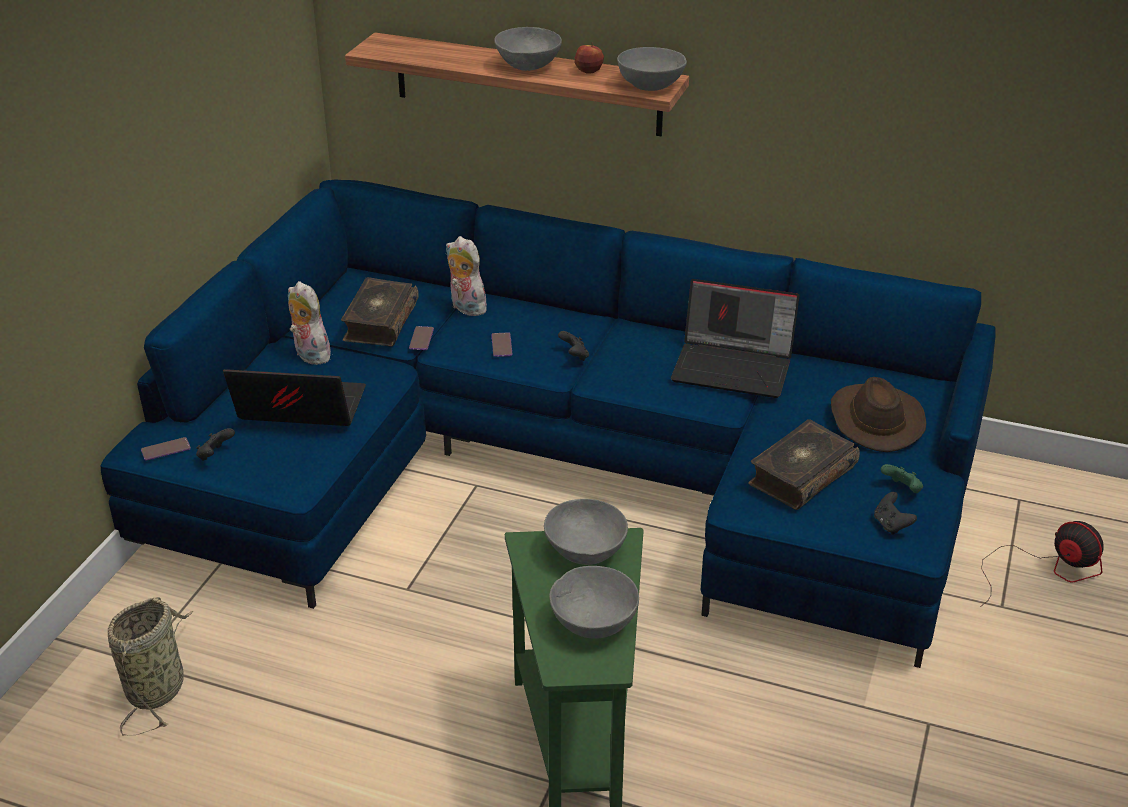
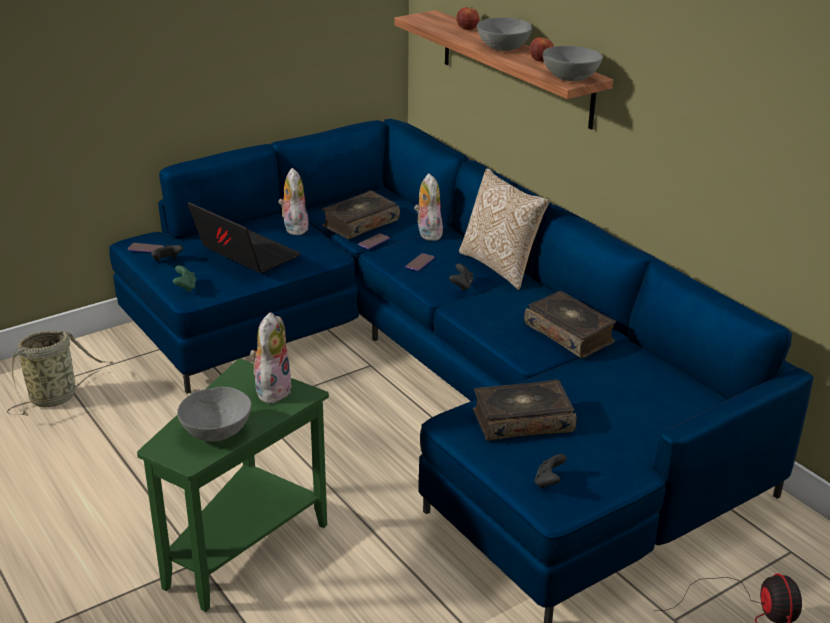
camera: 35 degrees right, 5 degrees down
grey bowl [544,499,628,565] -> plush toy [250,312,292,404]
laptop [671,279,800,398] -> book [524,291,616,358]
brown hat [831,377,926,452] -> none
green game controller [881,464,923,493] -> green game controller moved to [173,265,196,292]
none -> apple [456,7,479,30]
none -> pillow [459,168,550,290]

